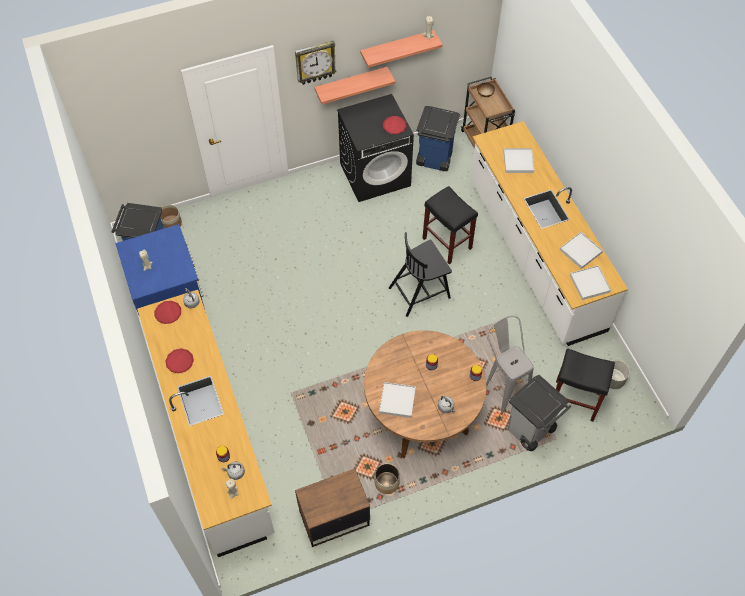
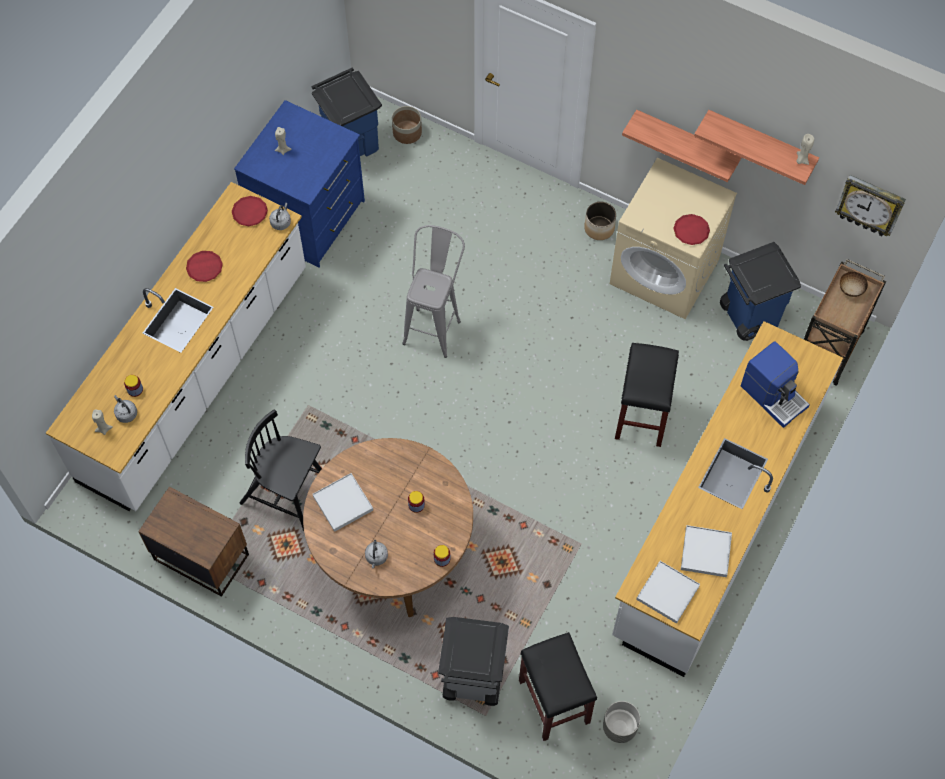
camera: 50 degrees right, 5 degrees up
wall clock [295,40,336,85] -> wall clock moved to [835,175,906,236]
black washing machine [337,94,414,202] -> beige washing machine [610,158,737,319]
planter [375,463,400,494] -> planter moved to [584,202,616,240]
black chair [389,232,452,317] -> black chair moved to [240,409,322,531]
grey stool [486,316,533,414] -> grey stool moved to [402,225,465,358]
white tray [503,148,534,173] -> coffee machine [741,341,810,428]

